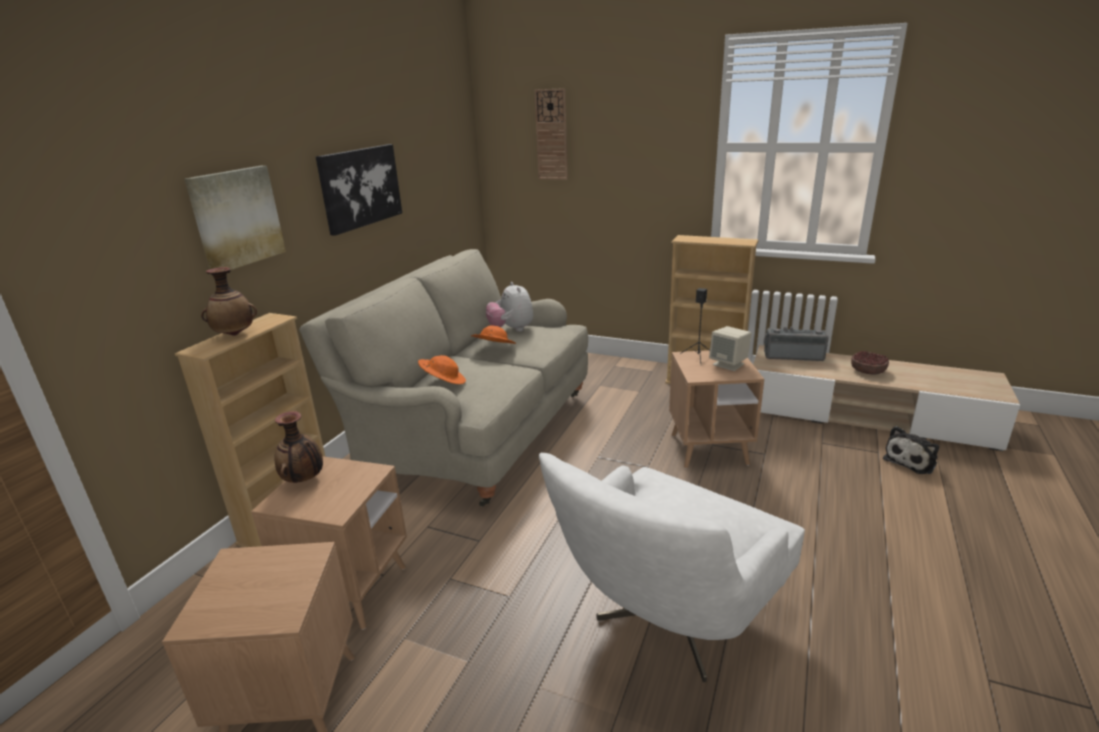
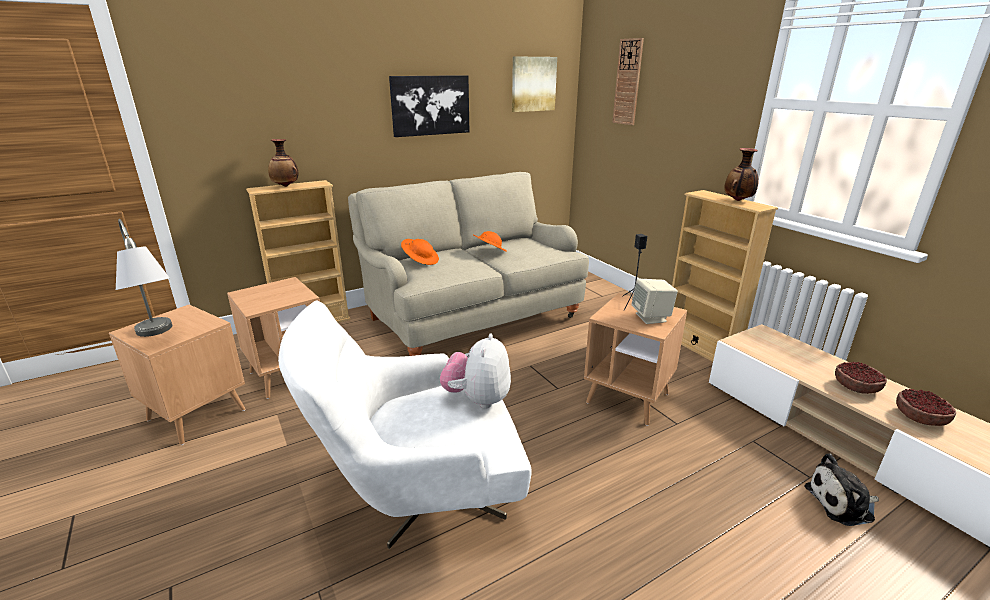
camera: 35 degrees right, 0 degrees up
picture [185,166,286,270] -> picture moved to [512,56,557,112]
vase [274,411,323,483] -> vase moved to [724,148,759,201]
plush toy [486,282,533,332] -> plush toy moved to [440,333,511,408]
radio [764,327,829,361] -> none
none -> grey table lamp [116,219,172,337]
none -> bowl [896,389,956,426]

